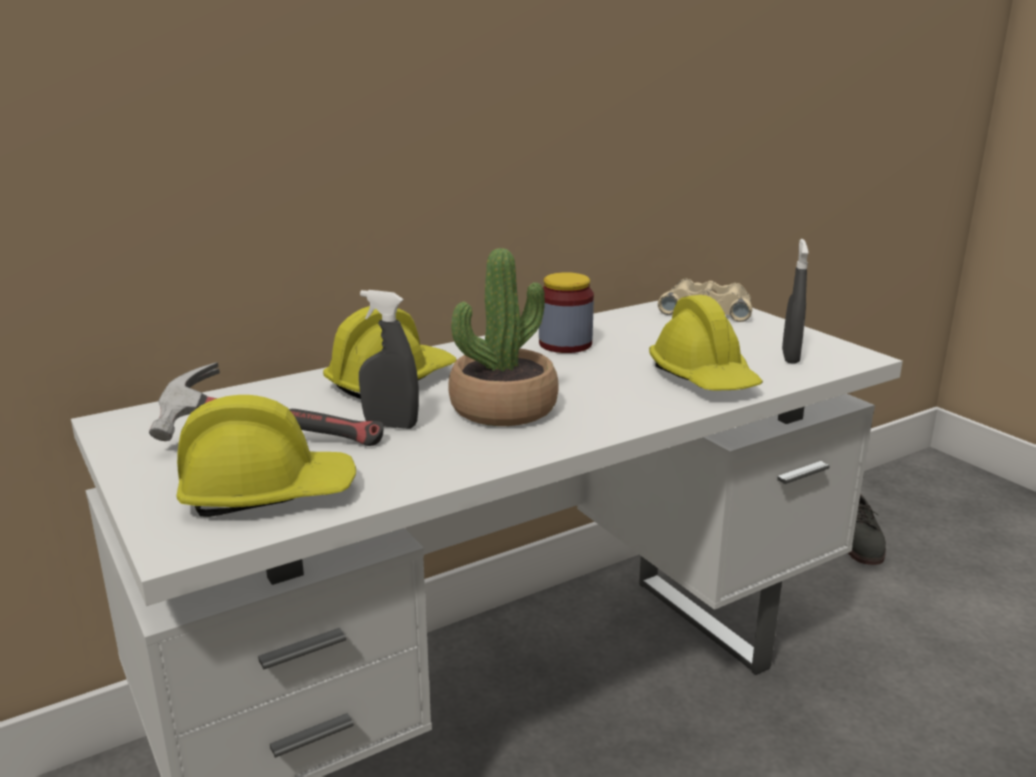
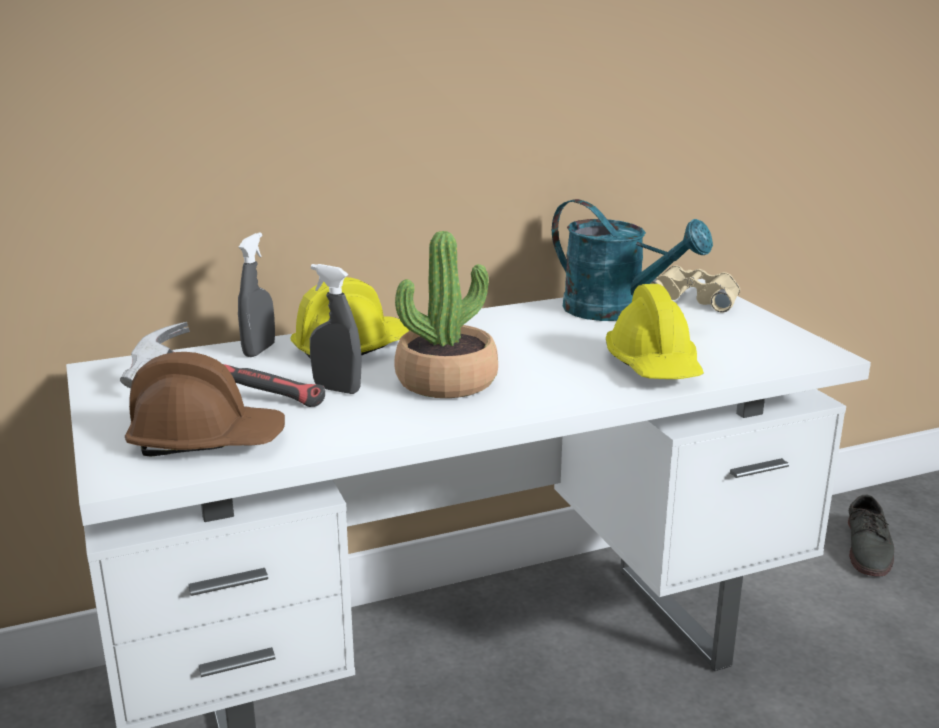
camera: 10 degrees right, 0 degrees up
yellow hard hat [176,395,356,517] -> brown hard hat [125,352,285,457]
jar [539,272,594,353] -> none
grey spray bottle [782,239,808,364] -> grey spray bottle moved to [238,232,275,357]
none -> turquoise watering can [552,199,713,321]

